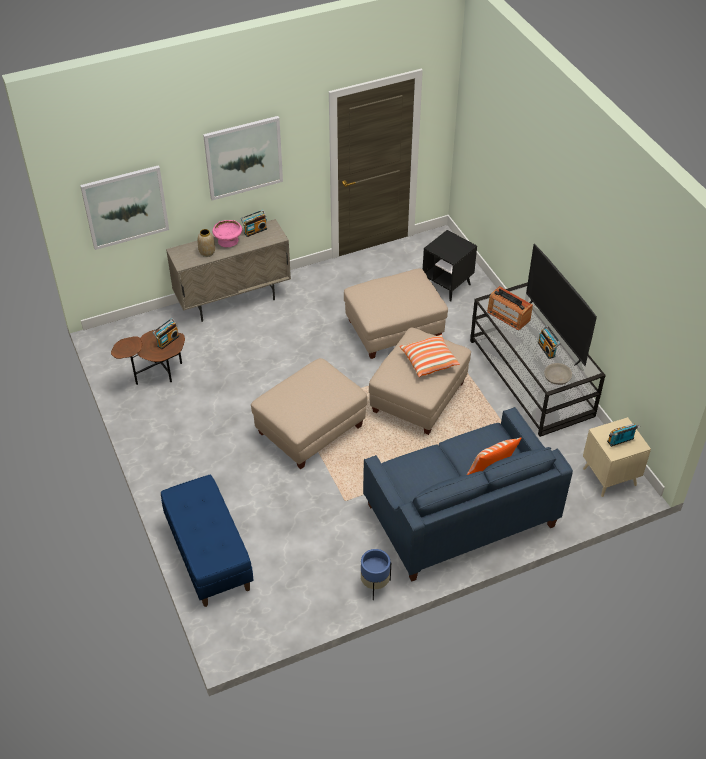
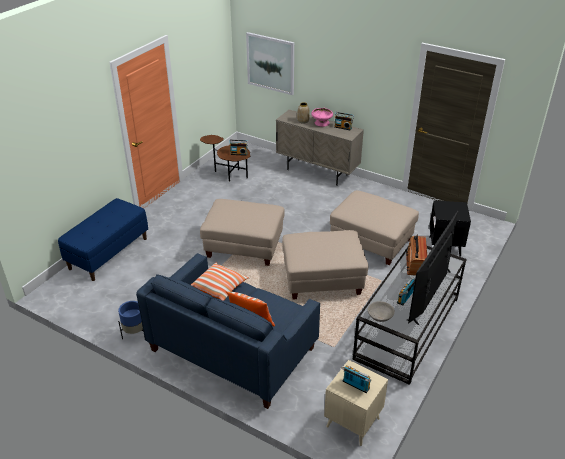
camera: 55 degrees right, 10 degrees down
picture [203,116,283,201] -> none
pillow [400,334,460,377] -> pillow moved to [191,263,249,301]

